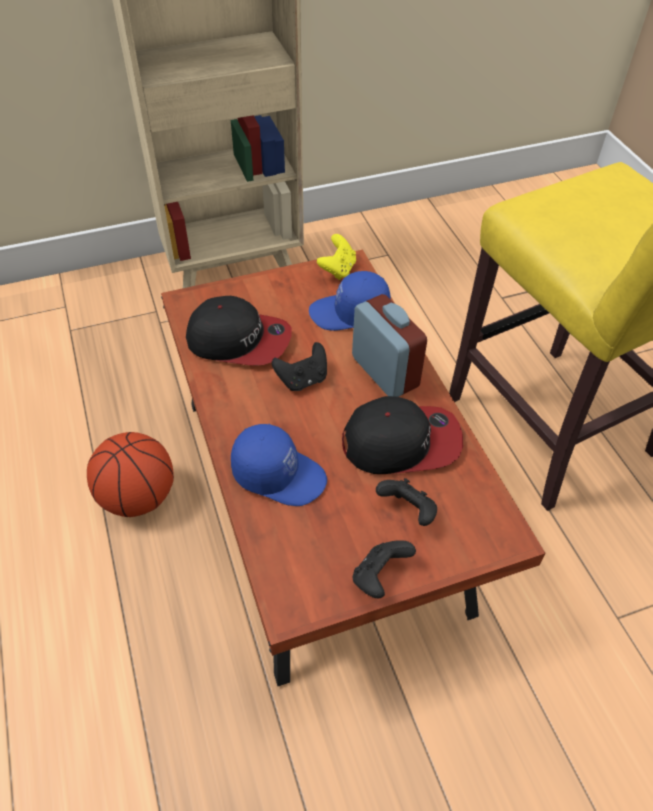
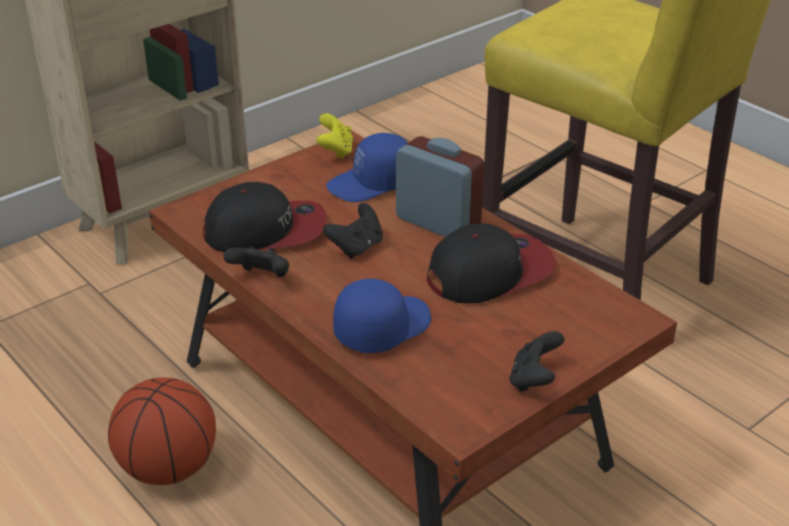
camera: 20 degrees left, 15 degrees down
blue cap [231,424,327,506] -> blue cap turned 45 degrees counterclockwise [333,279,431,353]
black game controller [376,478,437,526] -> black game controller moved to [223,247,289,277]

